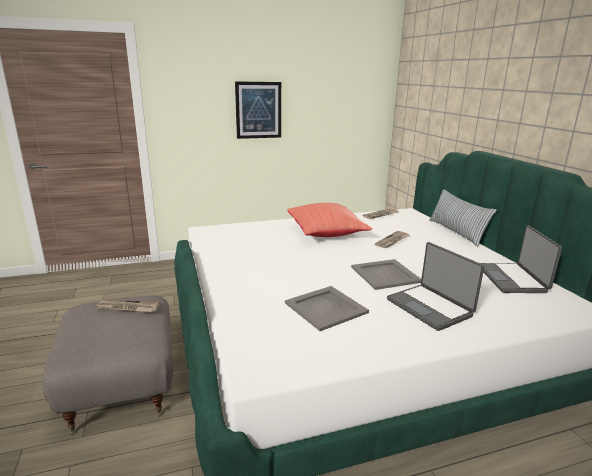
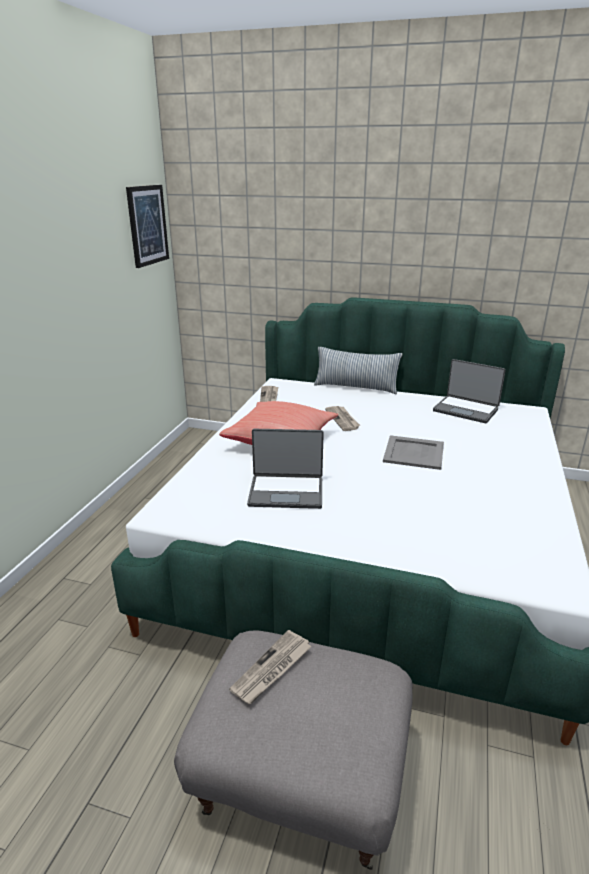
camera: 55 degrees left, 5 degrees up
picture [235,81,281,139] -> picture moved to [126,185,169,268]
grey tray [285,286,369,331] -> none
laptop [387,242,484,331] -> laptop moved to [247,429,324,509]

